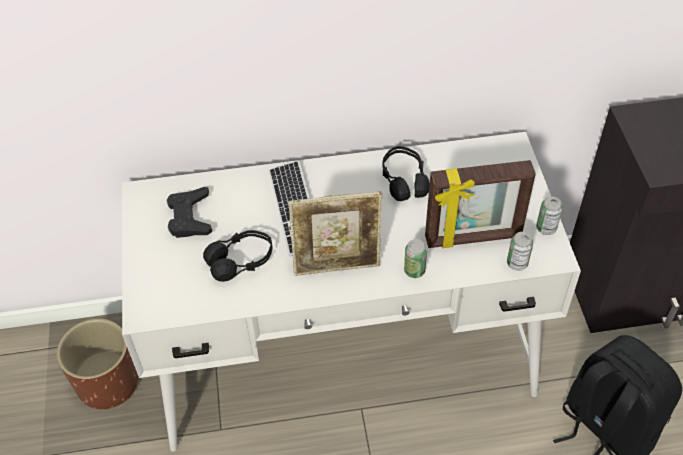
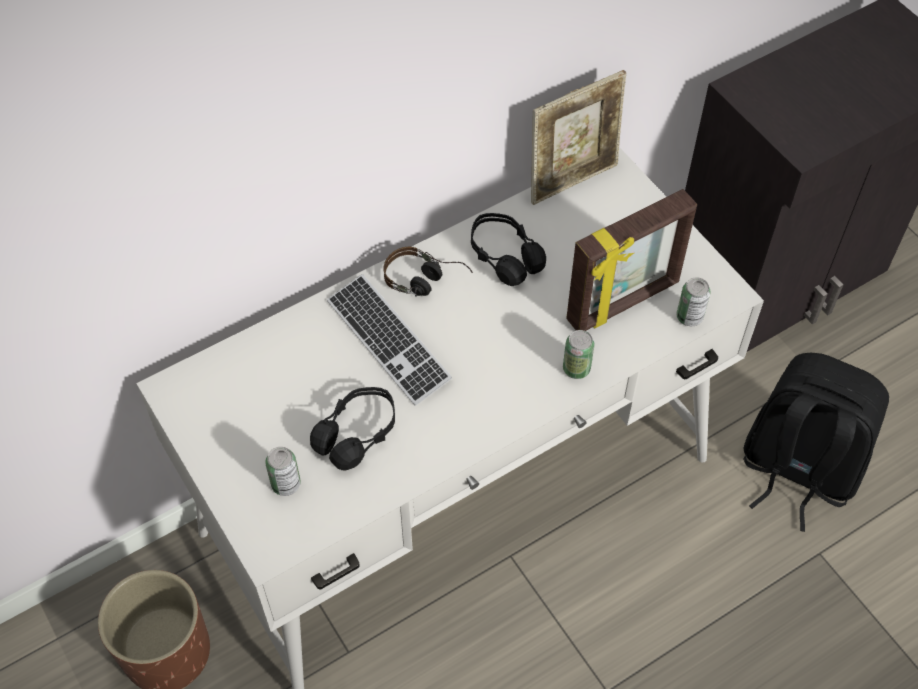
camera: 25 degrees left, 5 degrees up
black game controller [167,187,212,238] -> none
picture frame [289,191,382,276] -> picture frame moved to [531,70,626,205]
can [536,196,563,235] -> can moved to [265,447,301,496]
none -> headphones [383,247,473,297]

